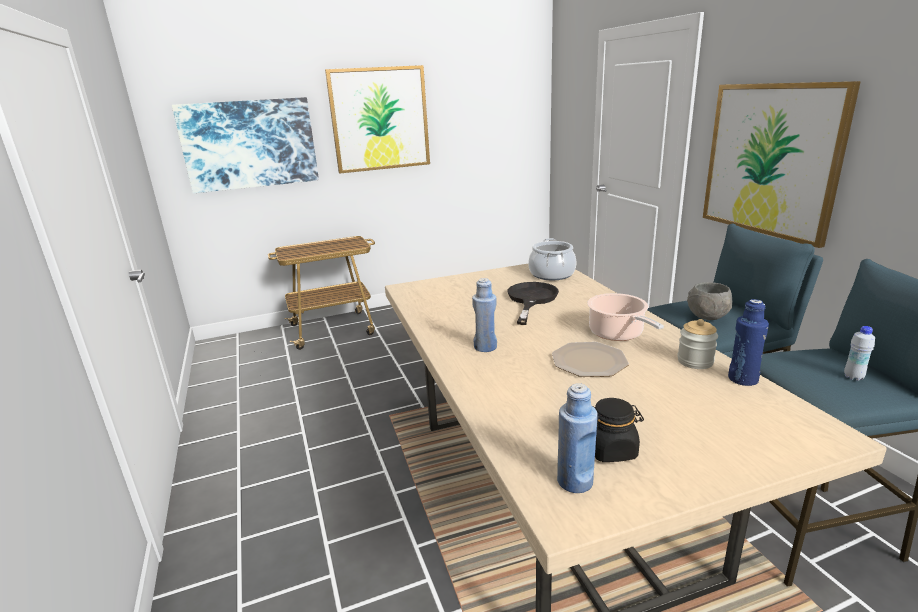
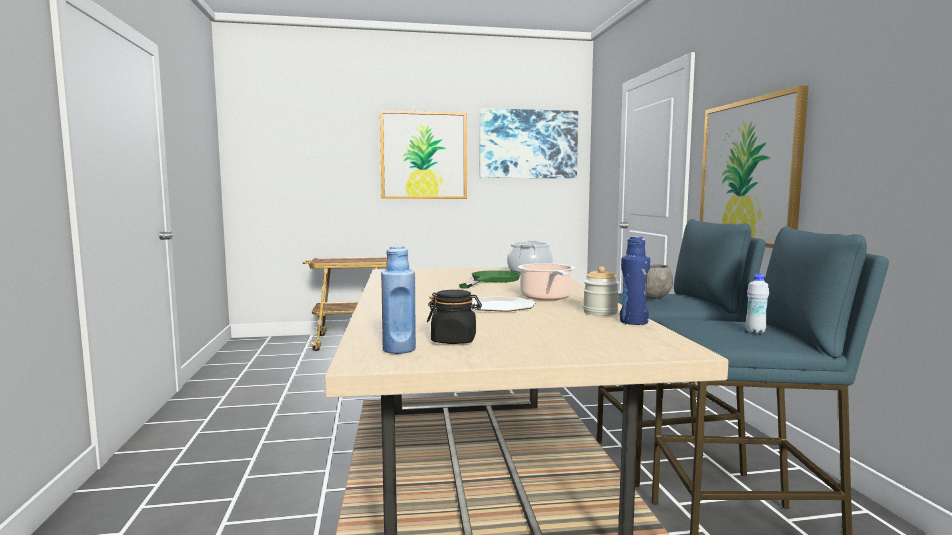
camera: 10 degrees right, 15 degrees down
picture [172,97,319,193] -> picture moved to [480,108,578,178]
blue bottle [472,278,497,352] -> none
black frying pan [507,282,559,325] -> green frying pan [459,270,520,289]

